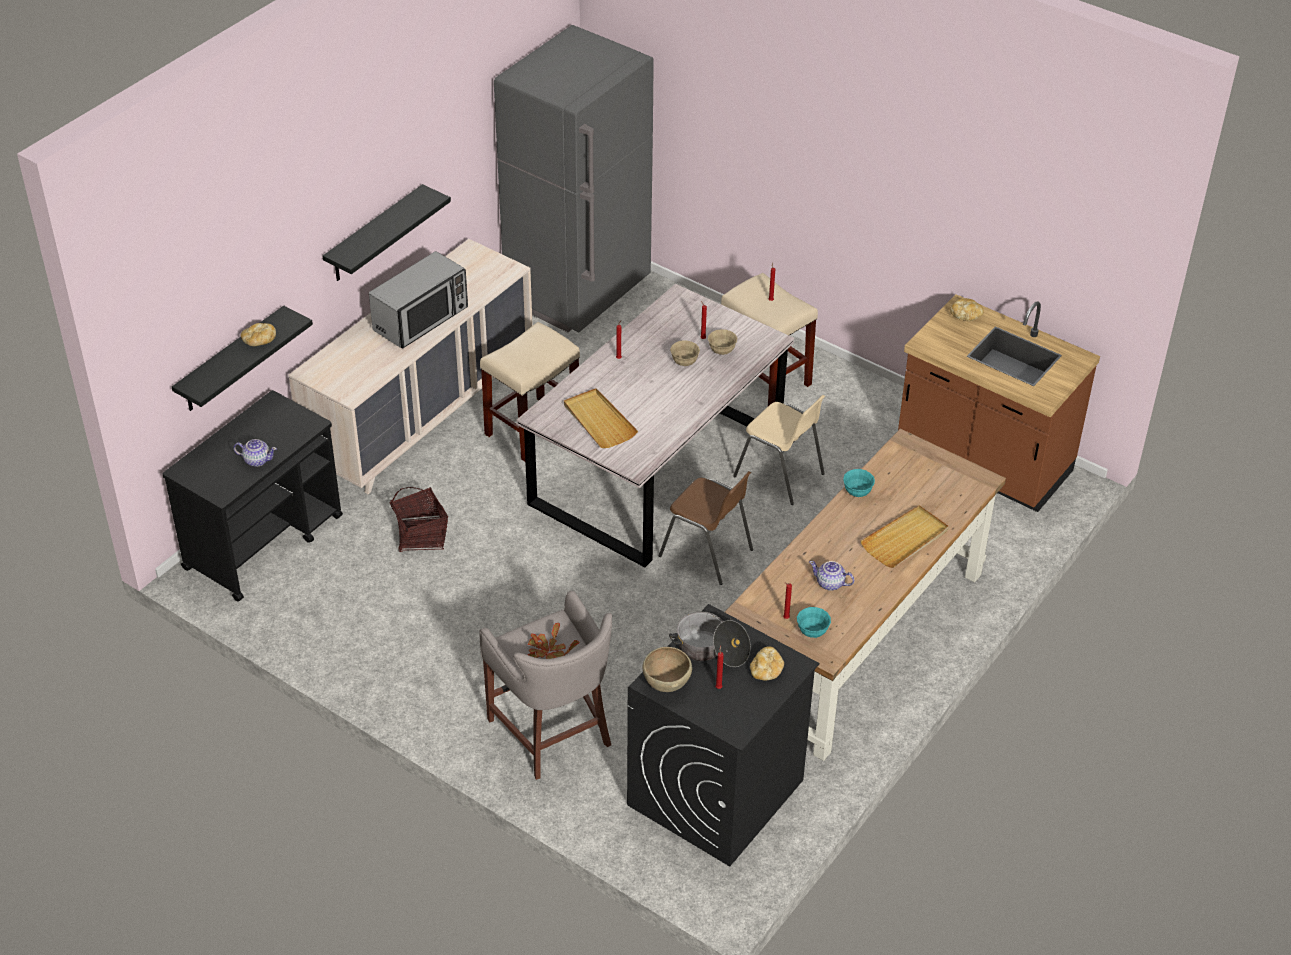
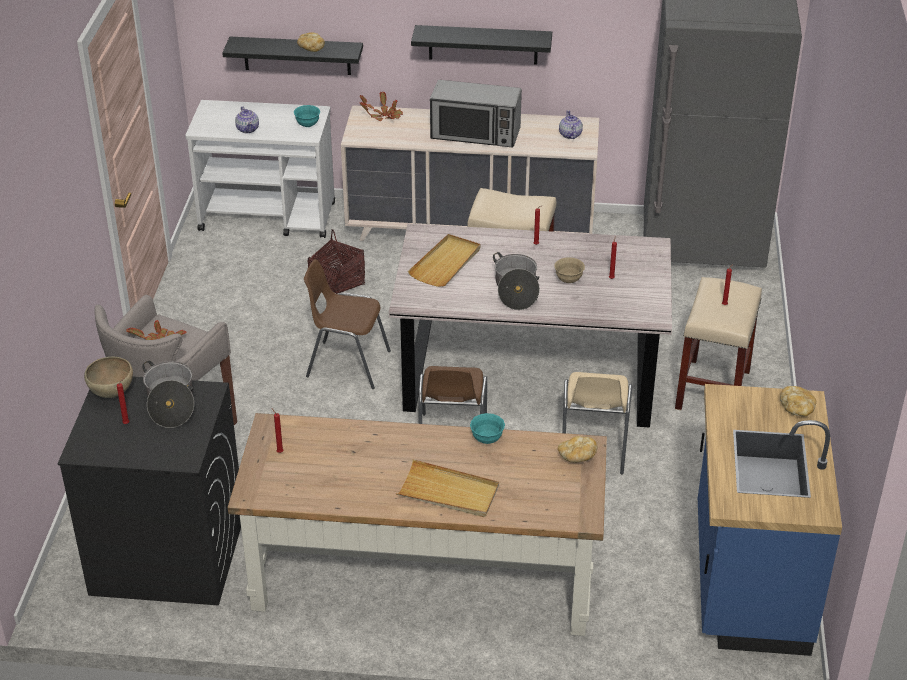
camera: 60 degrees right, 5 degrees down
black cart [162,390,343,602] -> white cart [185,100,335,238]
beige bowl [708,329,737,355] -> none
bread [750,646,784,681] -> bread moved to [558,436,598,463]
turquoise bowl [797,607,831,638] -> turquoise bowl moved to [294,105,320,127]
teapot [809,561,854,591] -> teapot moved to [559,110,583,139]
brown counter [898,294,1100,512] -> blue counter [698,384,842,656]
none -> brown chair [304,259,391,389]
none -> potted plant [359,91,403,121]
none -> cooking pot [493,252,540,310]

